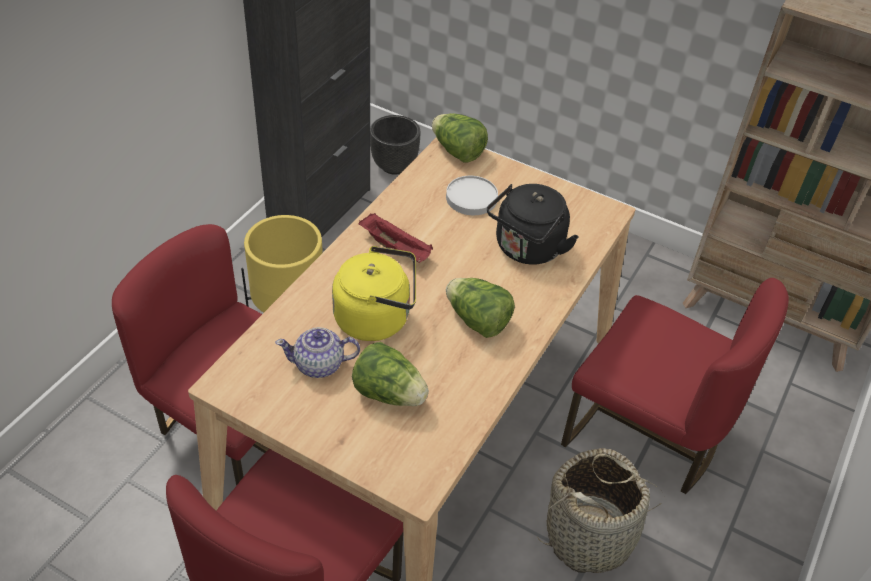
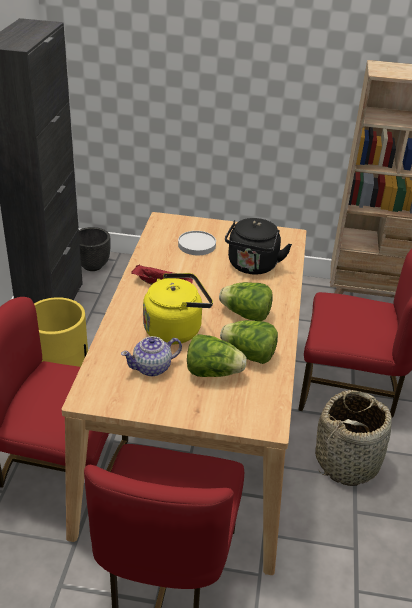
camera: 20 degrees left, 10 degrees down
lettuce [432,113,488,163] -> lettuce moved to [220,320,278,364]

